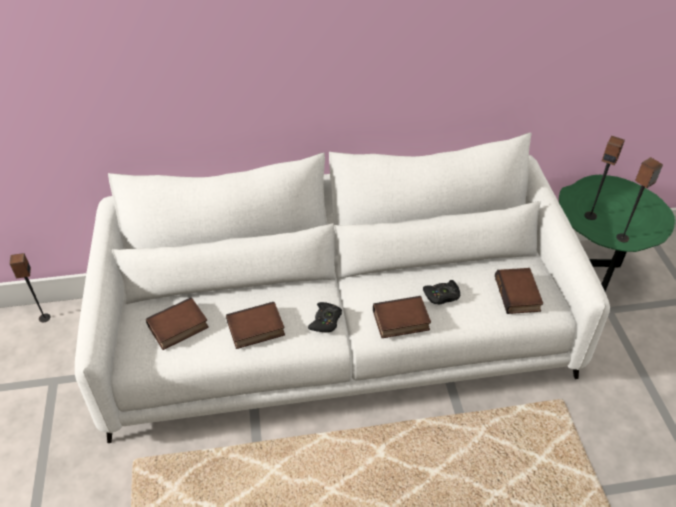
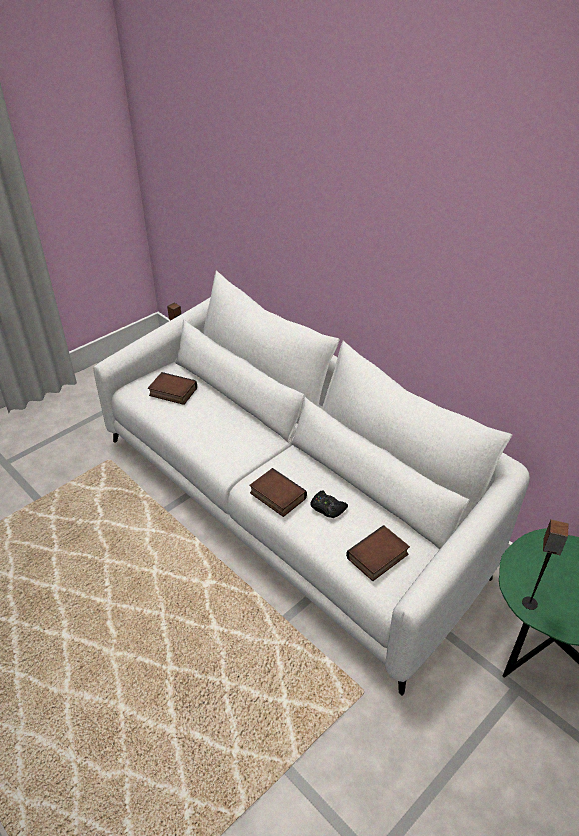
camera: 55 degrees right, 5 degrees down
book [226,302,285,349] -> none
black game controller [308,302,342,332] -> none
speaker [585,136,625,220] -> none

